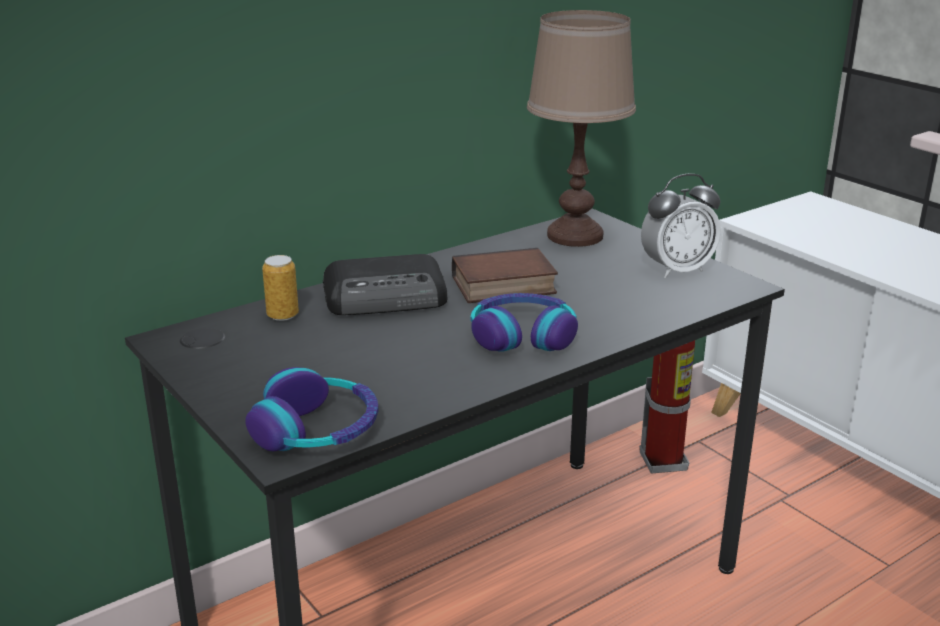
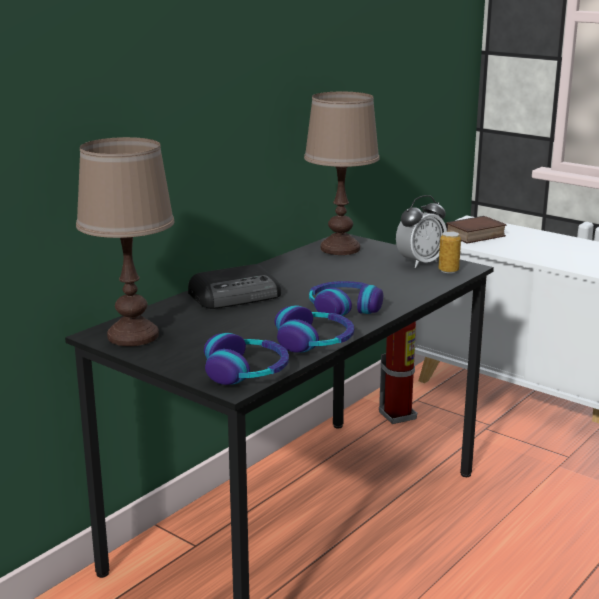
camera: 15 degrees left, 5 degrees down
can [262,255,299,321] -> can moved to [439,231,461,273]
book [452,248,558,303] -> book moved to [446,216,507,243]
none -> brown table lamp [76,137,175,346]
none -> headphones [275,305,354,353]

